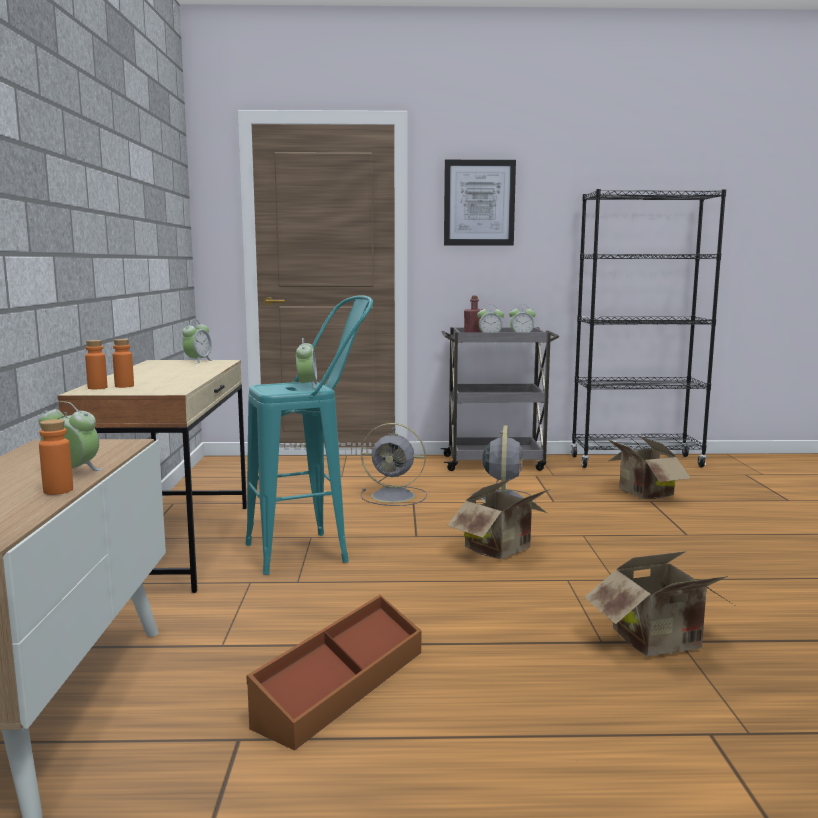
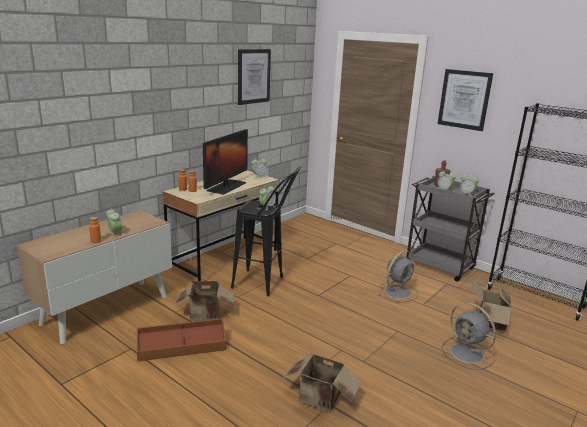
camera: 40 degrees right, 10 degrees up
turquoise stool [246,295,373,575] -> black stool [231,166,302,296]
grey fan [361,423,427,506] -> grey fan moved to [442,303,496,370]
cardboard box [447,479,550,559] -> cardboard box moved to [174,281,234,321]
none -> monitor [203,129,248,195]
none -> picture [238,49,271,105]

